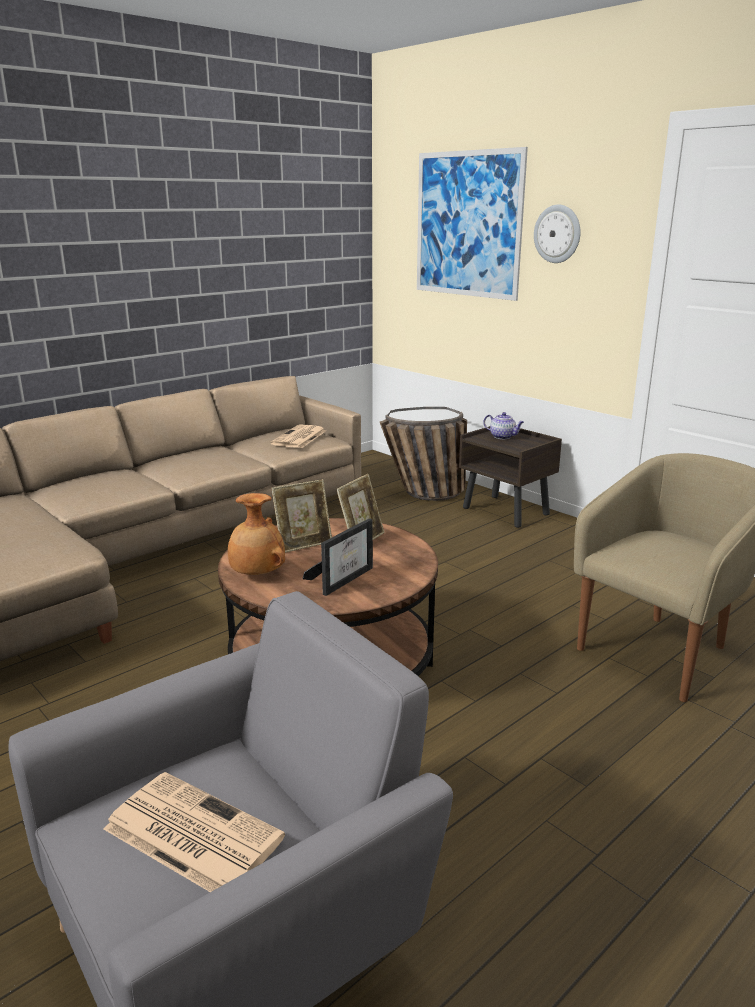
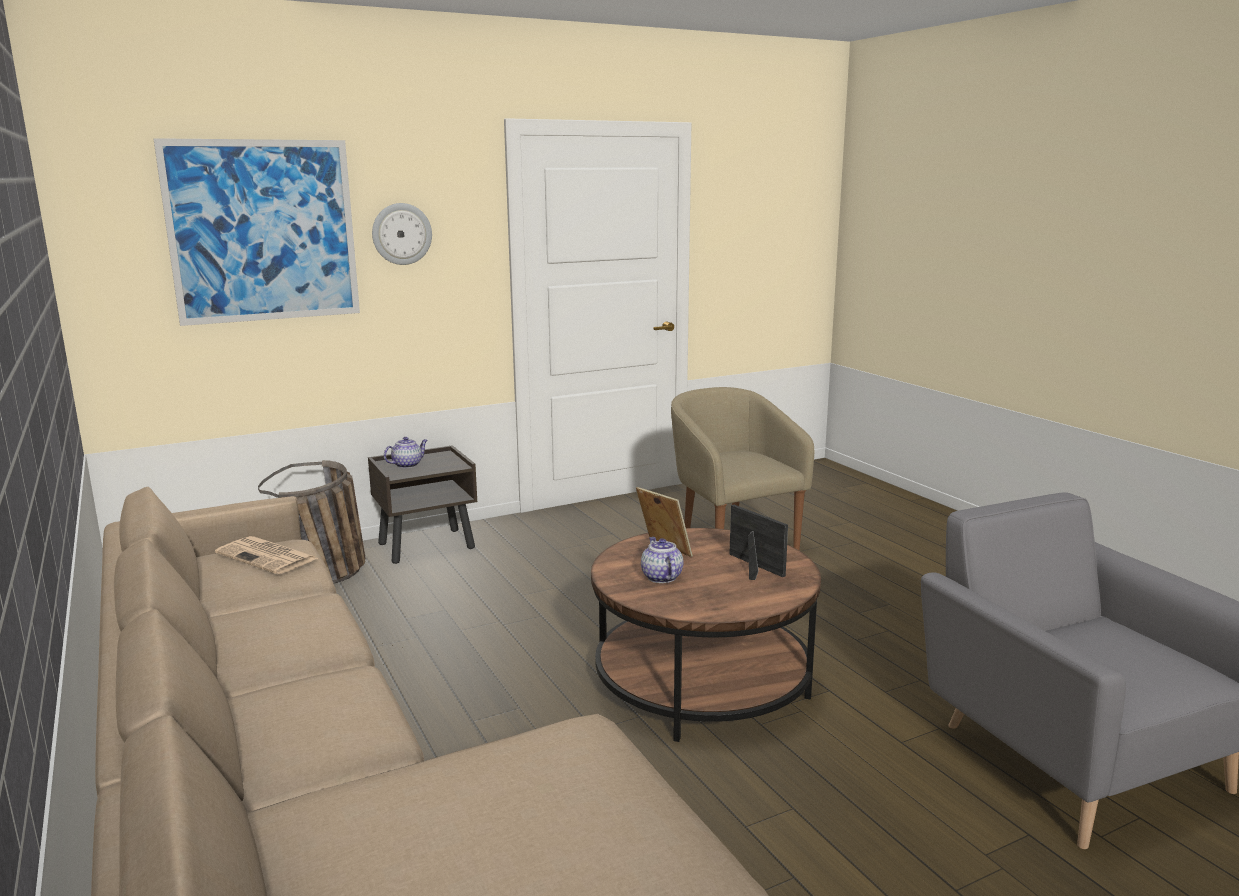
camera: 75 degrees left, 5 degrees down
newspaper [103,772,285,892] -> none
brown vase [228,493,285,575] -> none
picture frame [271,479,332,553] -> teapot [641,537,683,583]

